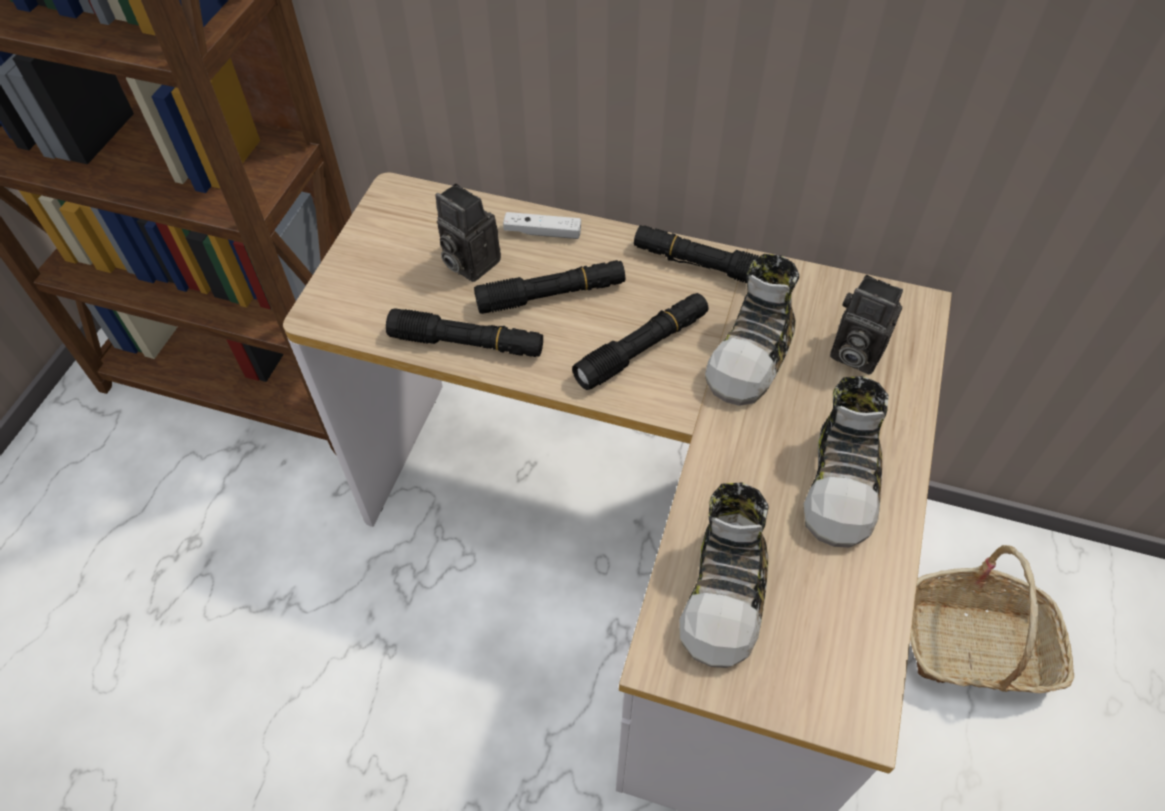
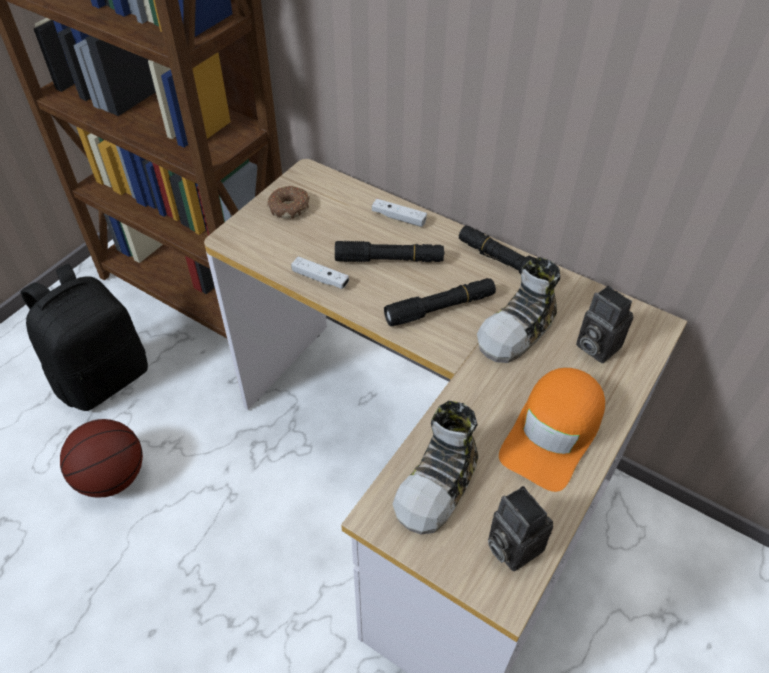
camera: 15 degrees right, 5 degrees down
black flashlight [386,308,543,357] -> white game controller [291,256,349,289]
camera [435,183,501,282] -> camera moved to [488,486,553,571]
shoe [804,376,889,548] -> orange cap [499,368,605,492]
basket [910,545,1074,693] -> none
none -> black backpack [20,264,148,411]
none -> basketball [60,419,143,498]
none -> donut [267,186,310,219]

